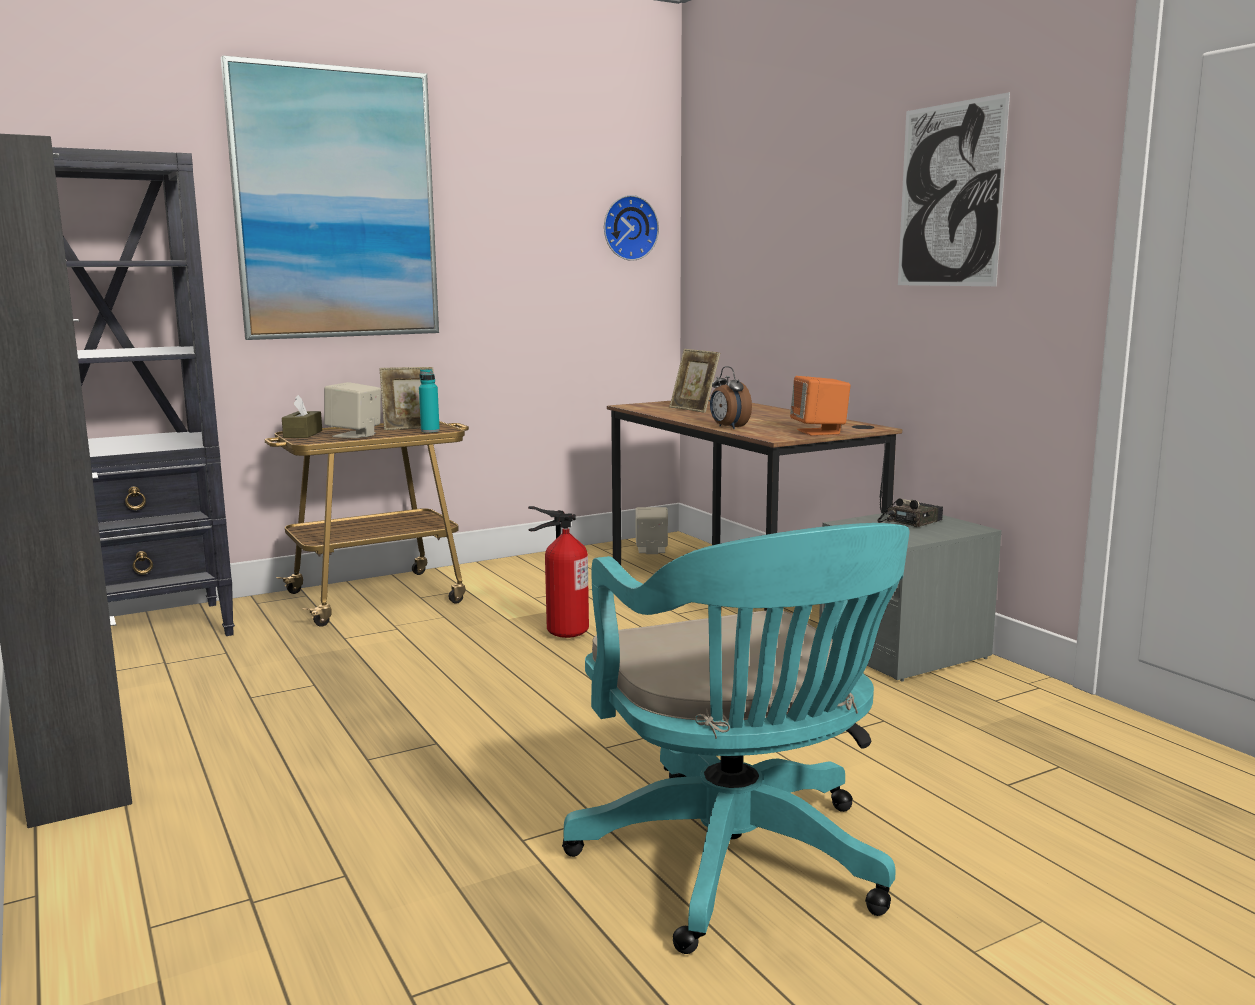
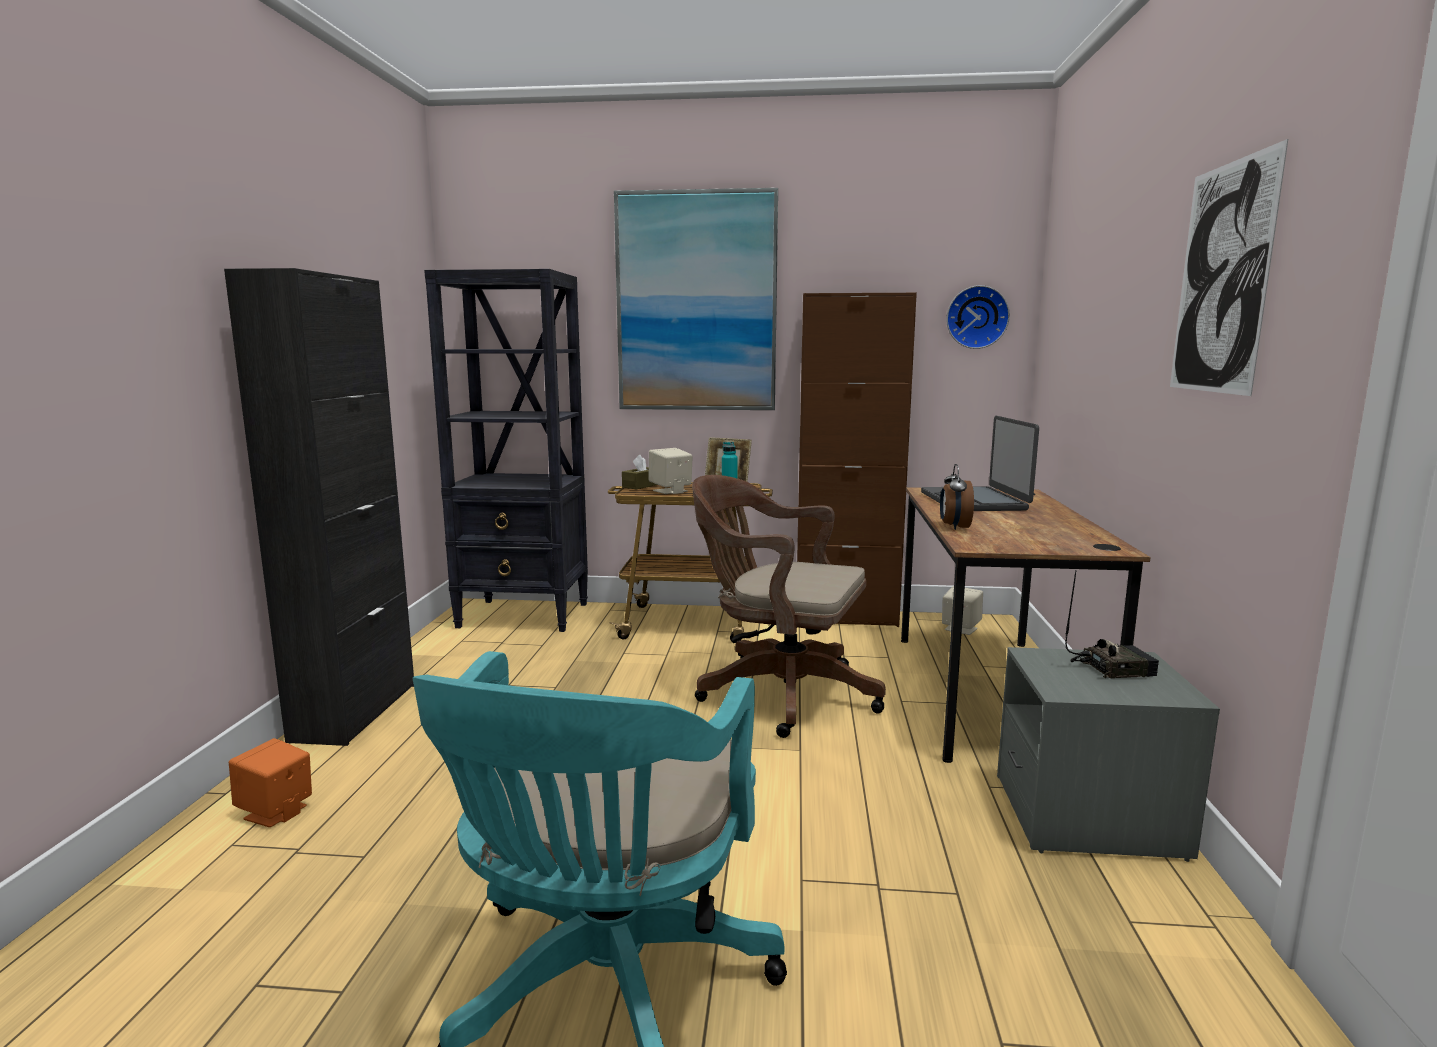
camera: 35 degrees right, 0 degrees up
fire extinguisher [528,506,589,638] -> brown office chair [692,475,886,738]
picture frame [670,349,720,413] -> laptop [921,416,1039,511]
orange speaker [790,376,851,435] -> orange speaker moved to [229,738,312,827]
none -> brown cabinet [797,292,917,627]

